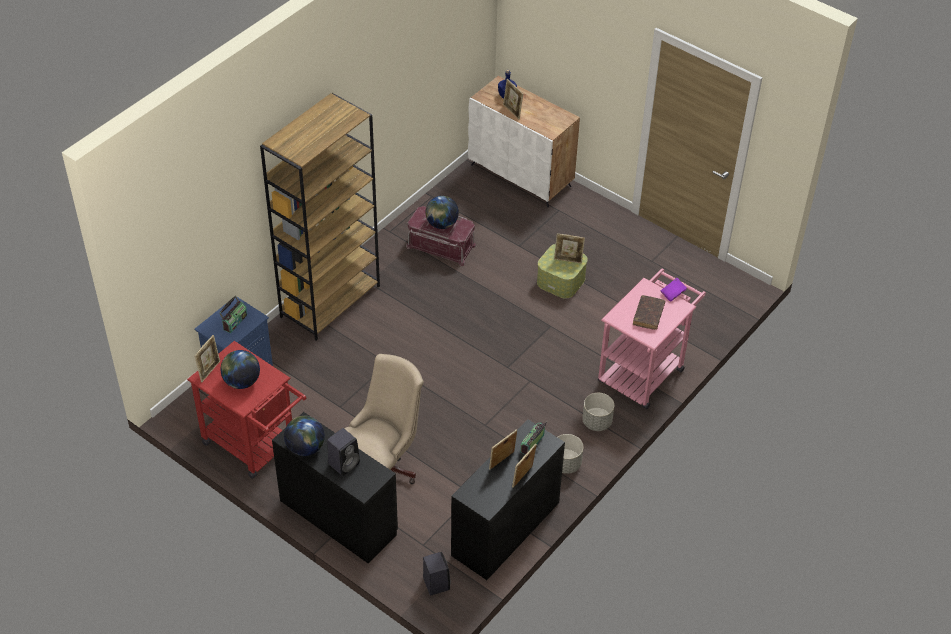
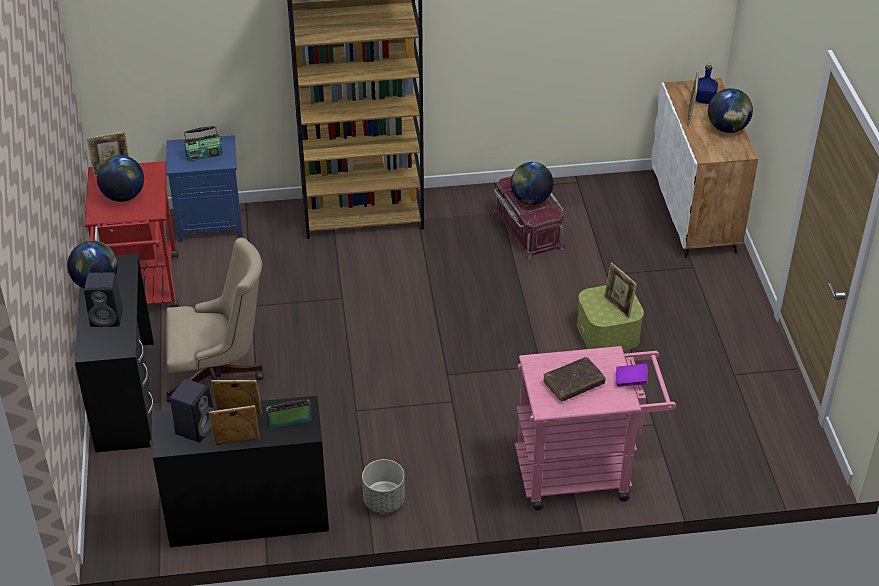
camera: 45 degrees right, 5 degrees down
black speaker [423,552,451,595] -> black speaker moved to [170,379,215,443]
grey planter [582,393,614,431] -> none
none -> globe [708,88,753,133]

